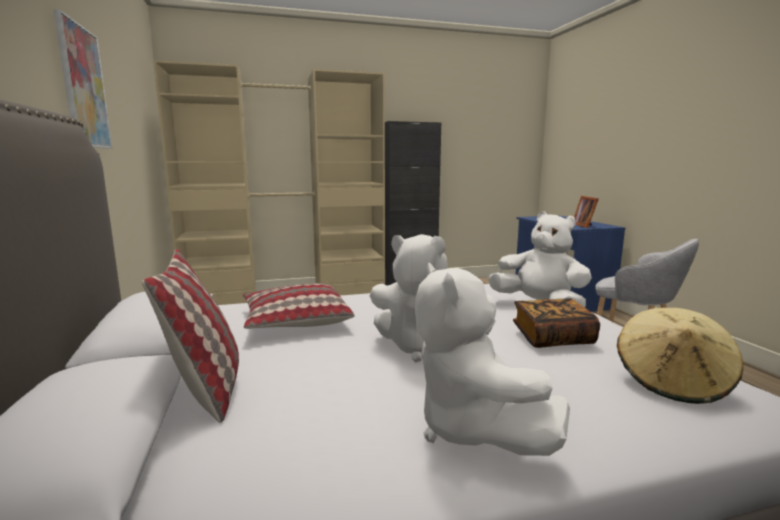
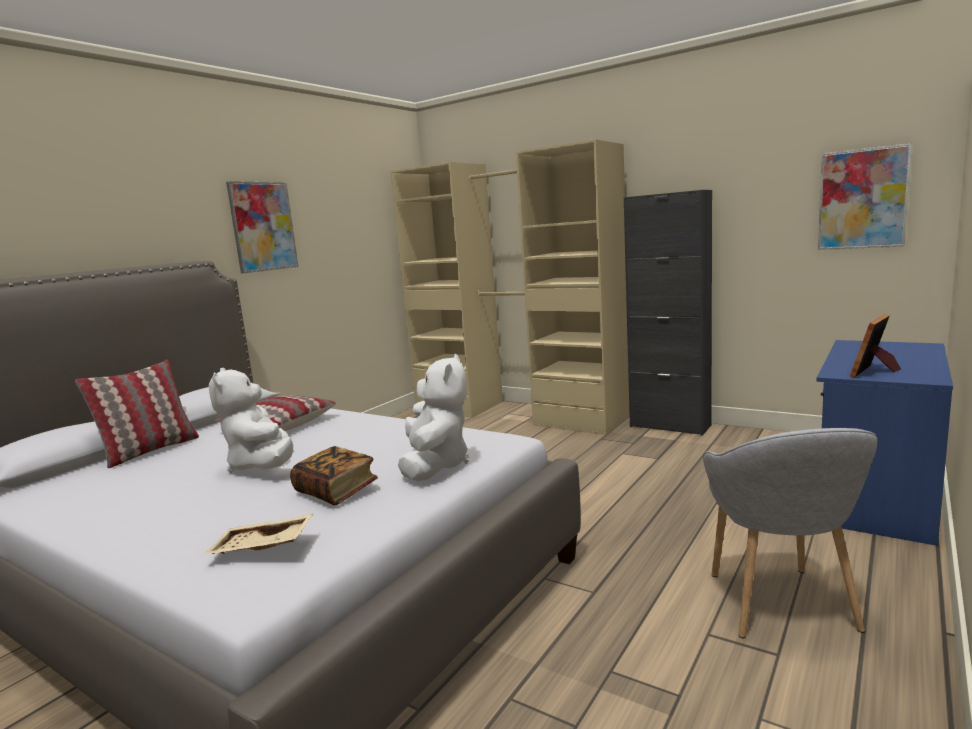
camera: 50 degrees right, 0 degrees up
white plush toy [415,263,570,456] -> none
beige hat [617,308,743,404] -> beige tray [203,514,313,555]
none -> picture [818,143,912,250]

